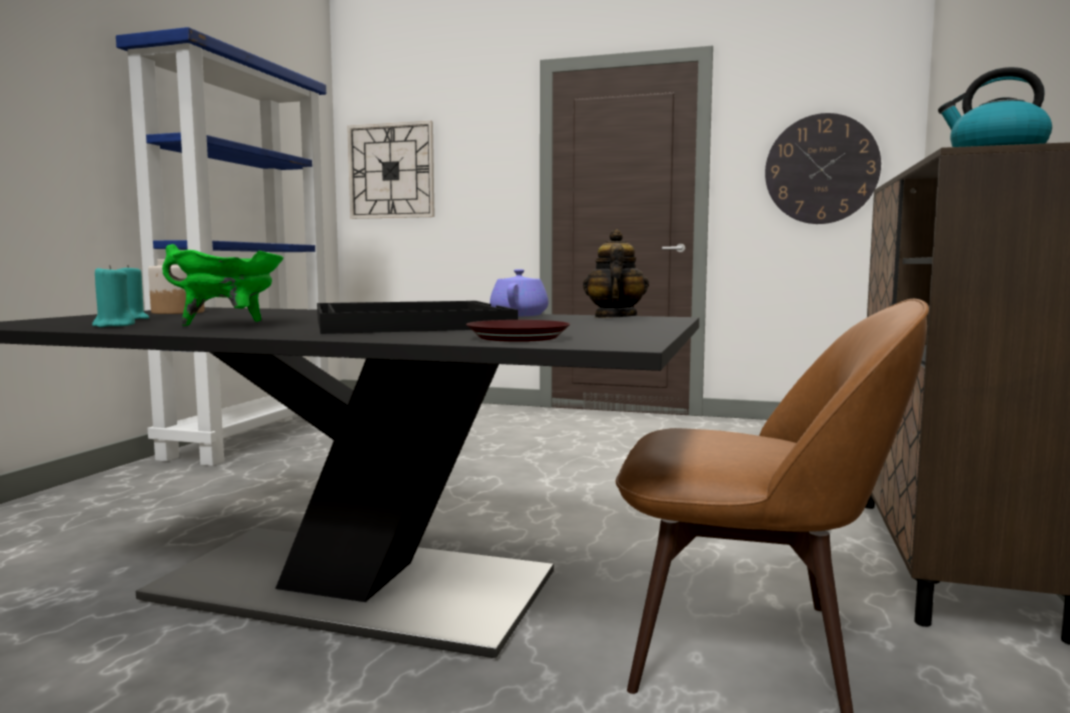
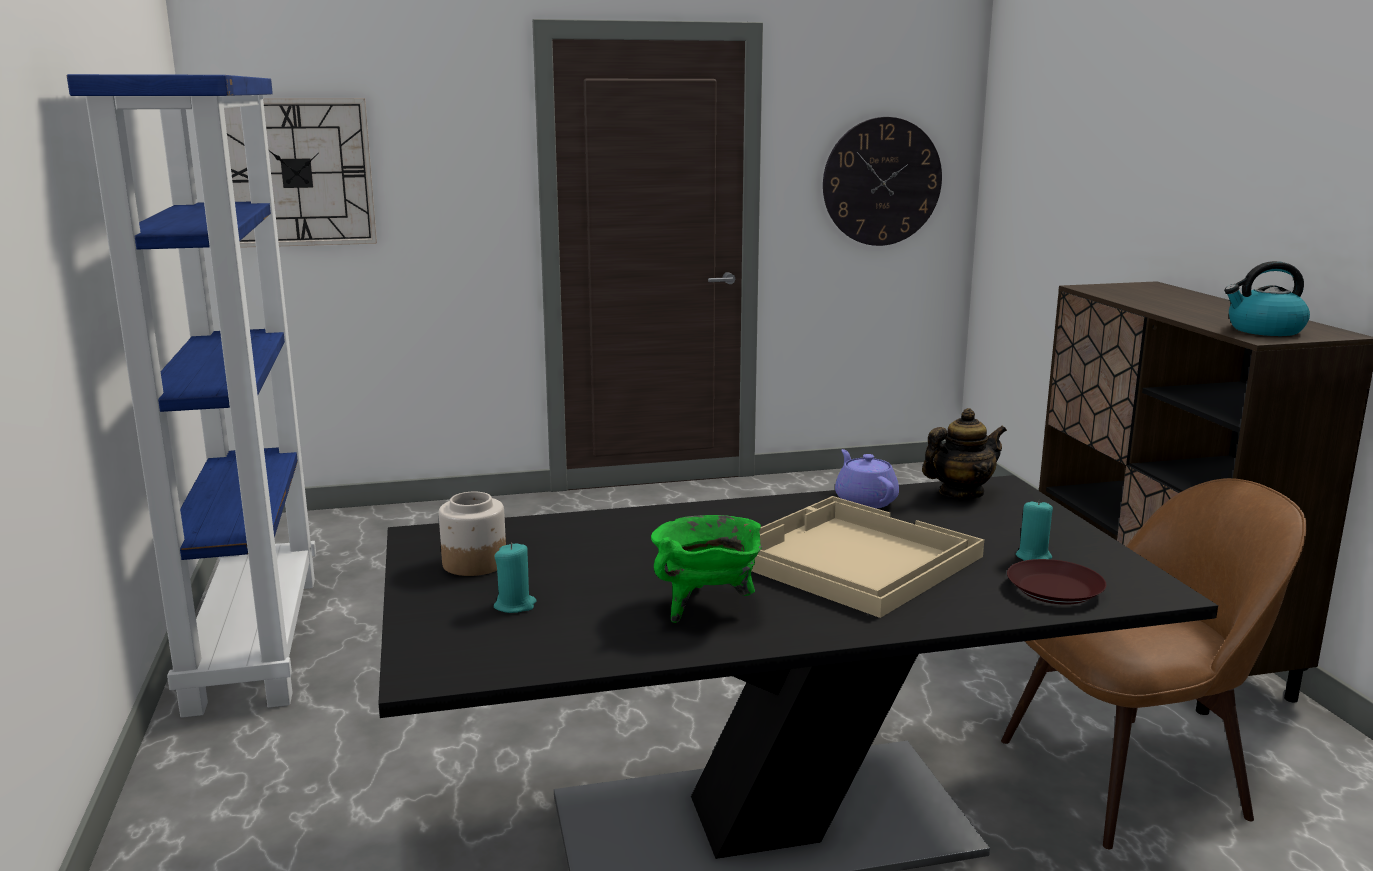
camera: 30 degrees left, 10 degrees up
turquoise candle [92,265,135,327] -> turquoise candle moved to [1016,499,1053,561]
black tray [317,301,518,334] -> beige tray [751,496,984,618]
teapot [583,229,649,318] -> teapot turned 90 degrees clockwise [922,408,1007,499]

